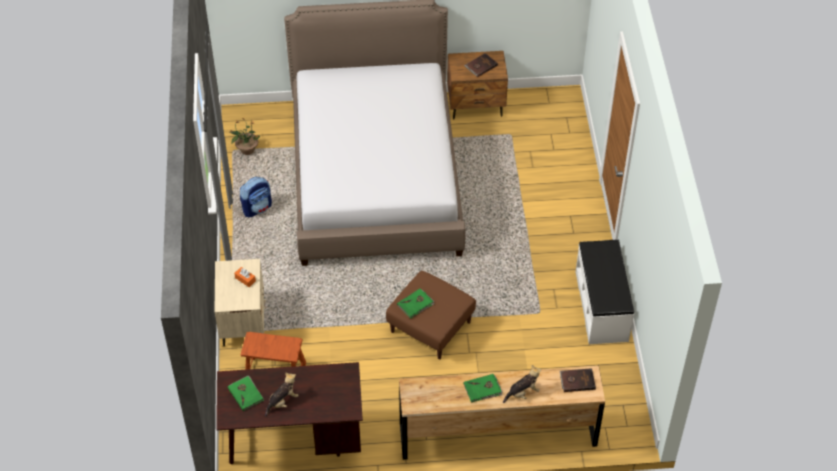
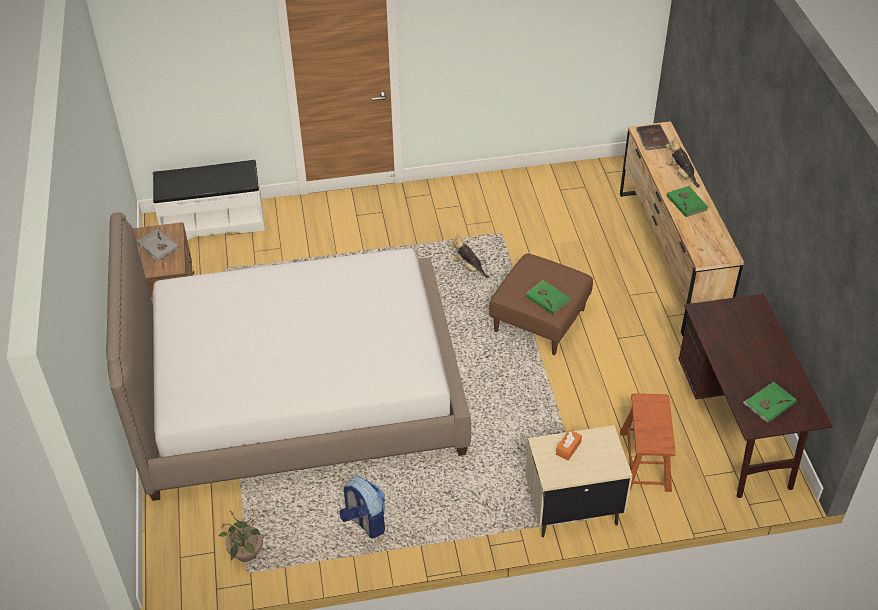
camera: 95 degrees left, 5 degrees down
plush toy [265,372,299,416] -> plush toy moved to [450,234,489,278]
brown book [464,53,498,77] -> grey book [137,229,179,262]
white bench [575,239,634,344] -> white bench moved to [153,160,265,240]

